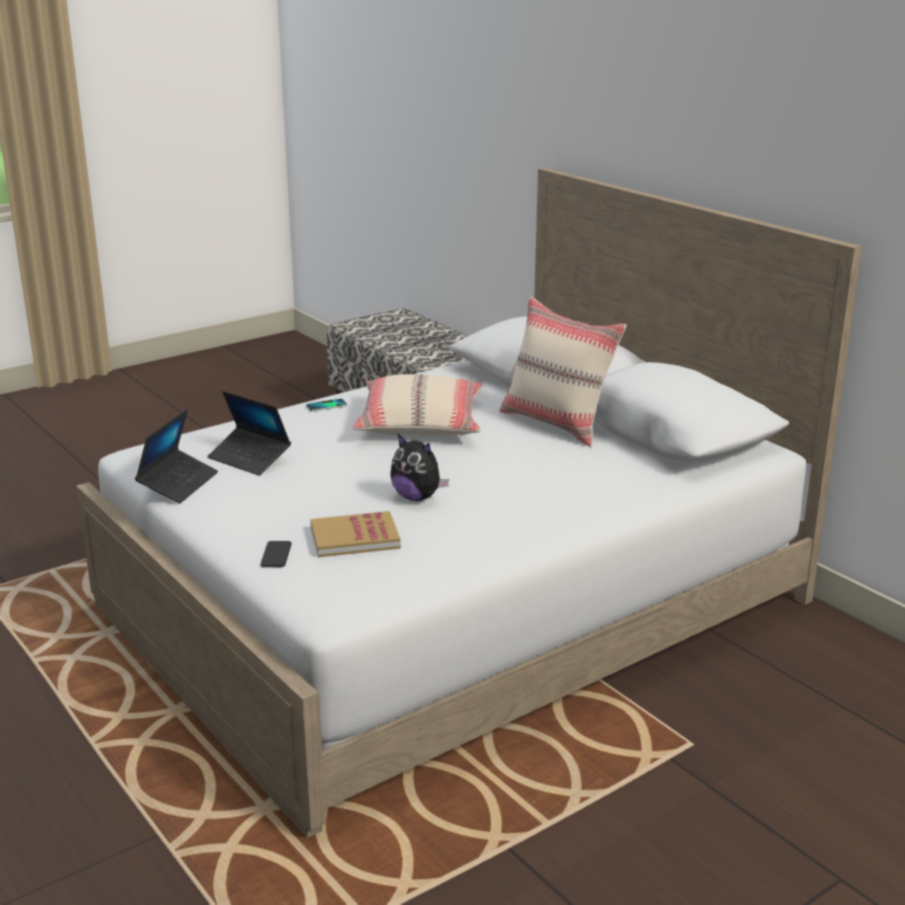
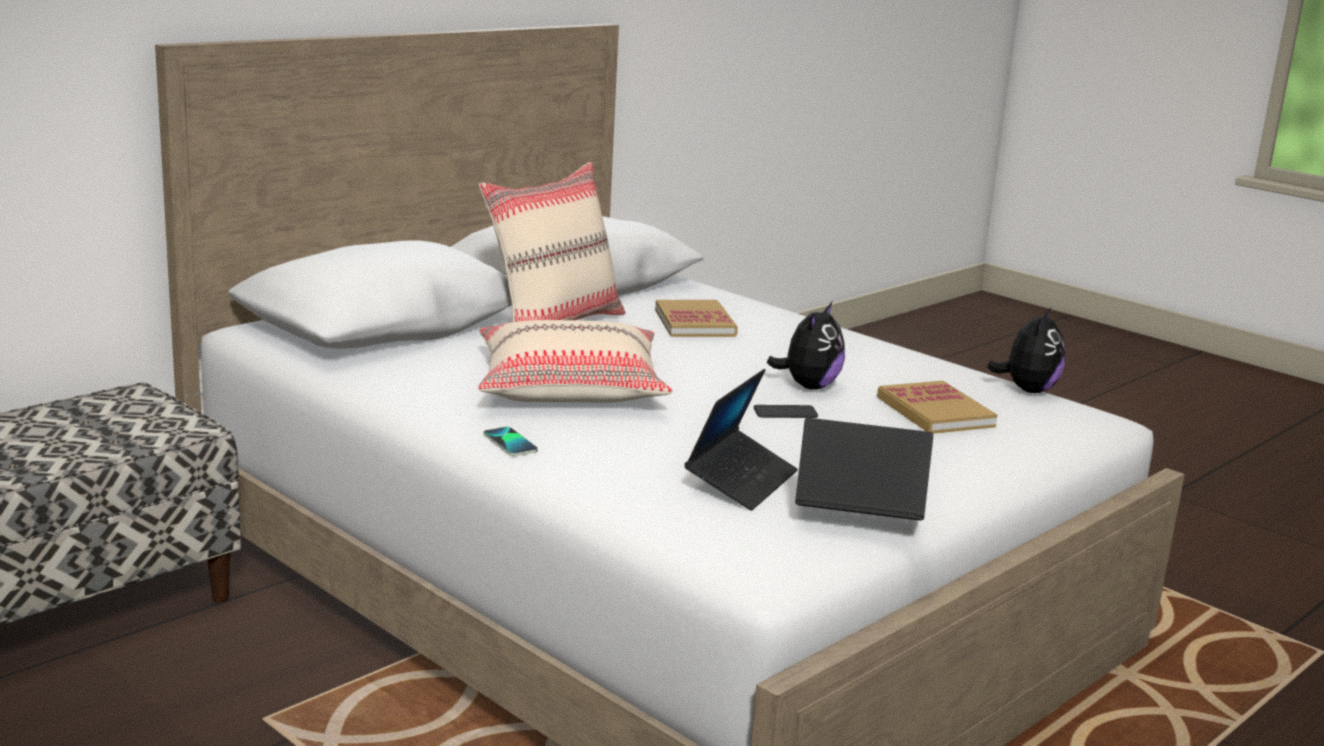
camera: 100 degrees left, 5 degrees down
phone [261,541,292,567] -> phone moved to [754,405,818,418]
none -> book [655,300,738,337]
none -> plush toy [987,307,1065,393]

